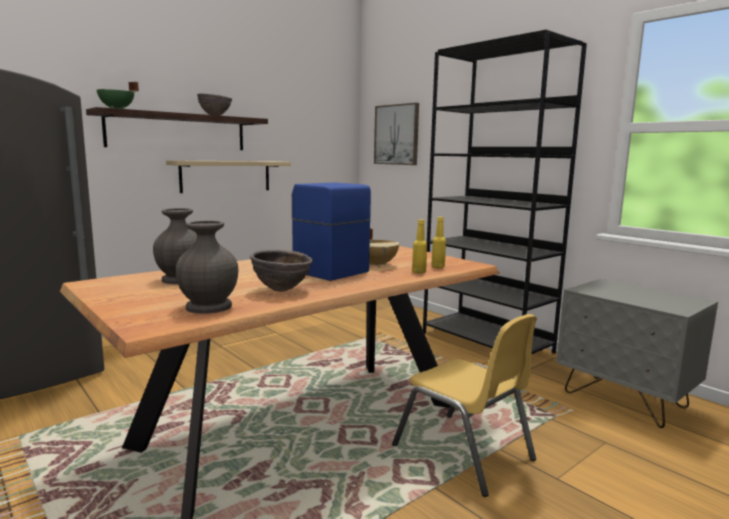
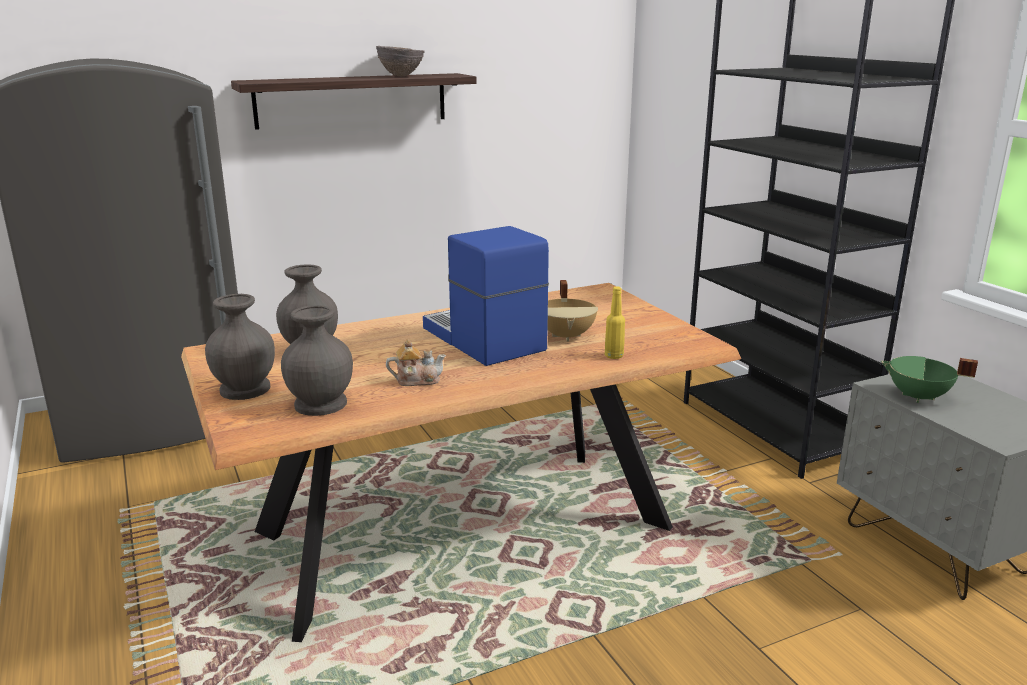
camera: 15 degrees right, 10 degrees up
green cooking pot [97,82,139,109] -> green cooking pot moved to [881,356,978,403]
beige shelf [166,160,291,193] -> none
brown bowl [250,250,313,292] -> teapot [386,339,446,386]
picture [374,103,419,165] -> none
yellow chair [392,314,537,497] -> none
yellow bottle [431,217,446,268] -> none
none -> grey vase [205,294,275,400]

